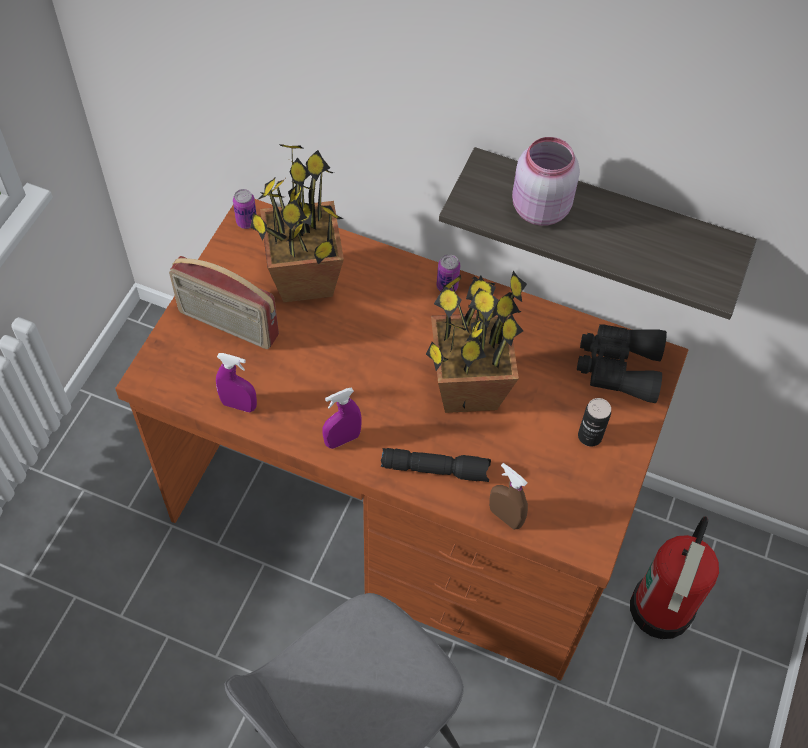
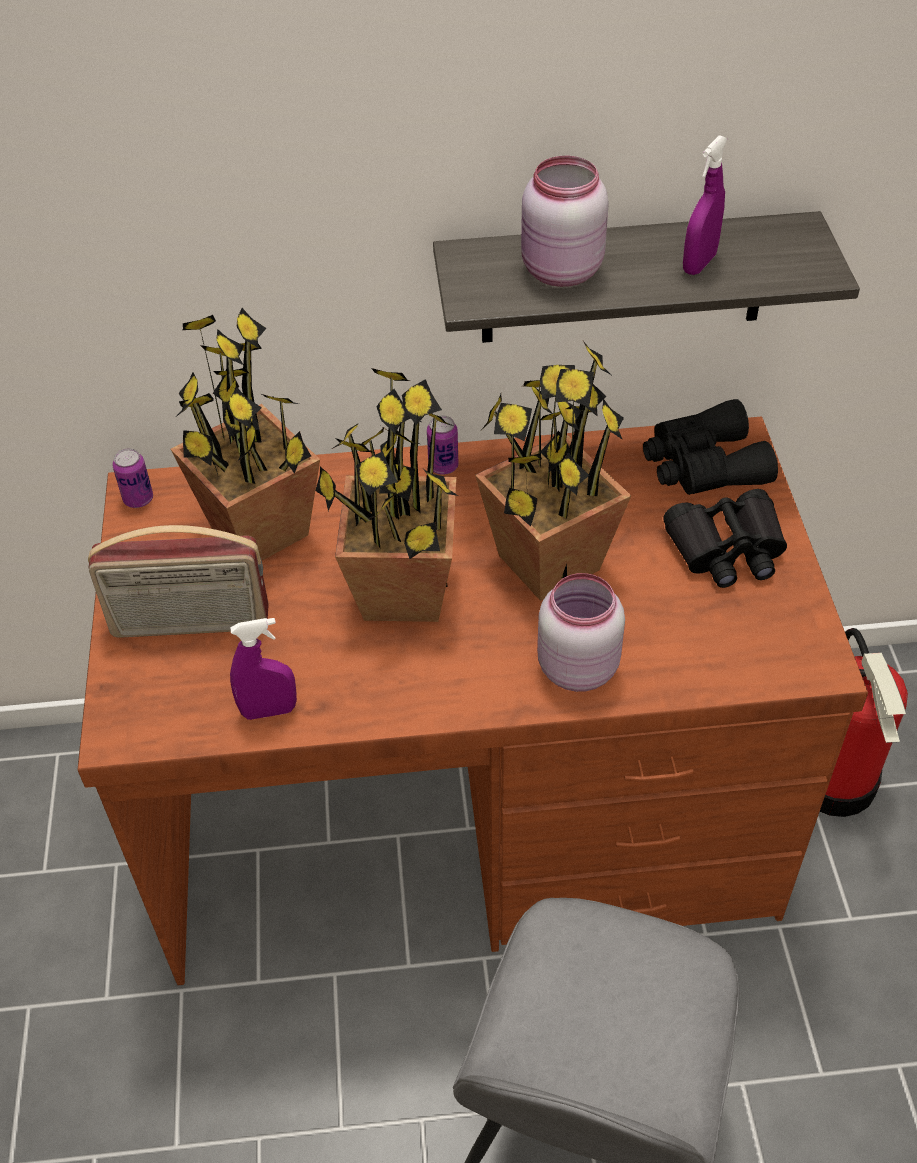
camera: 25 degrees left, 10 degrees down
purple spray bottle [323,387,362,449] -> purple spray bottle moved to [683,135,727,275]
black flashlight [381,448,491,482] -> pink jar [537,573,625,692]
brown spray bottle [489,463,528,529] -> none
can [578,398,611,447] -> black binoculars [663,489,787,588]
none -> potted plant [315,368,458,622]

